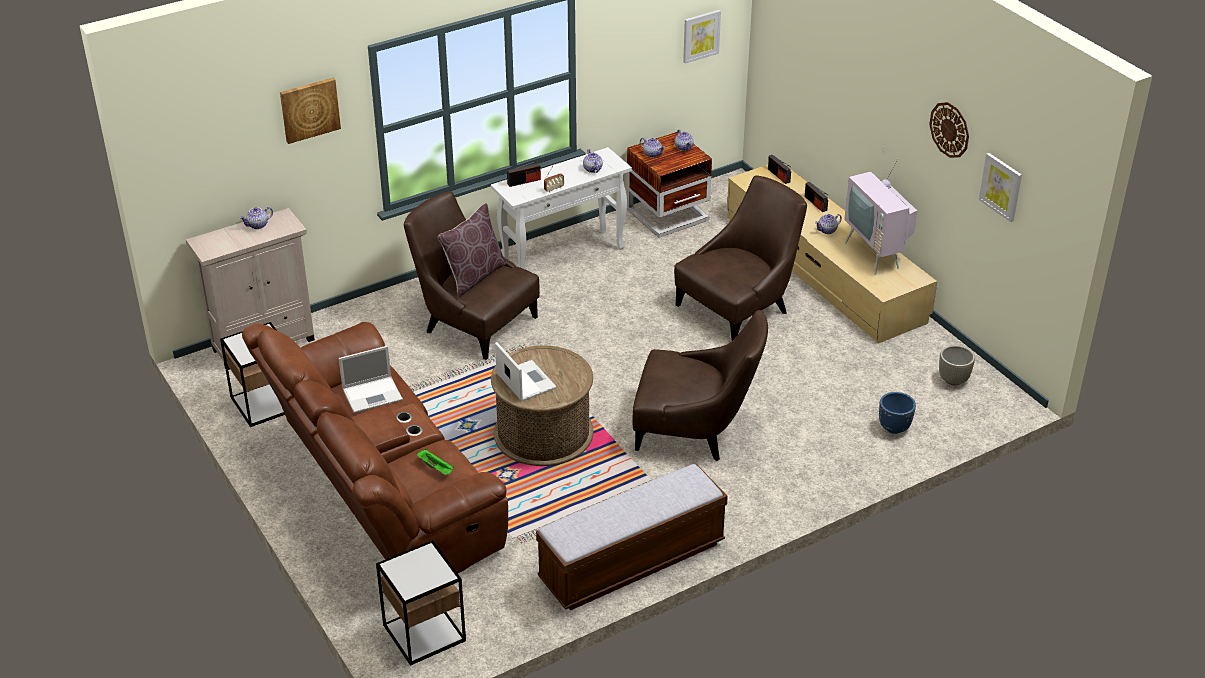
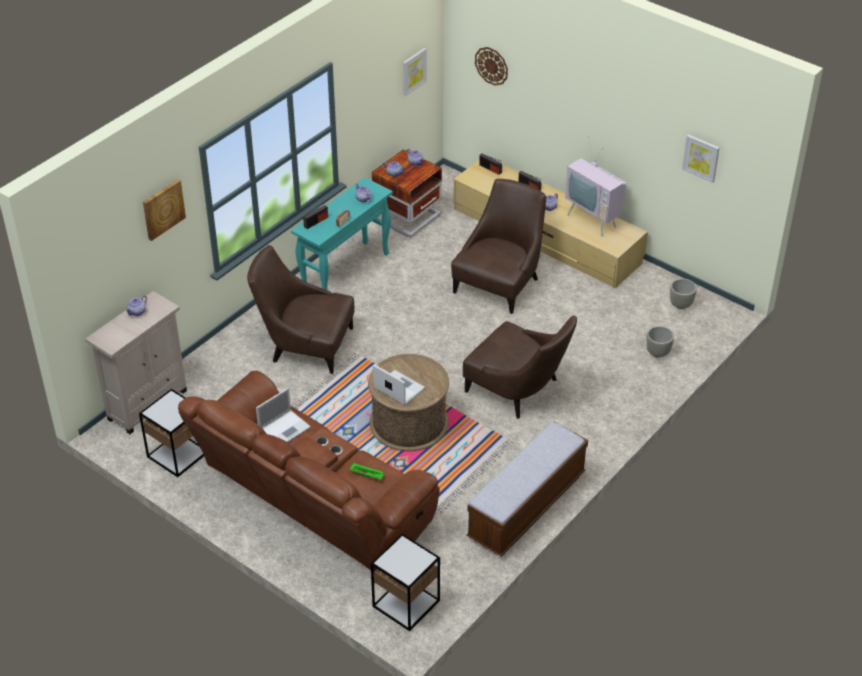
camera: 20 degrees left, 5 degrees up
brown pillow [438,203,507,297] -> none
white console table [491,147,632,269] -> turquoise console table [291,177,393,290]
brown armchair [633,310,768,461] -> brown armchair turned 45 degrees clockwise [463,316,577,419]
blue planter [879,392,916,434] -> grey planter [646,326,674,358]
wall clock [929,102,969,158] -> wall clock moved to [475,47,508,85]

